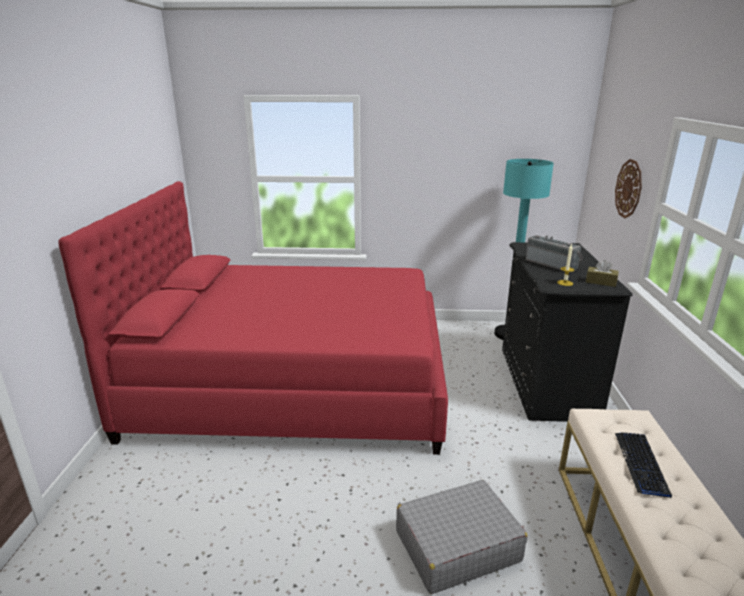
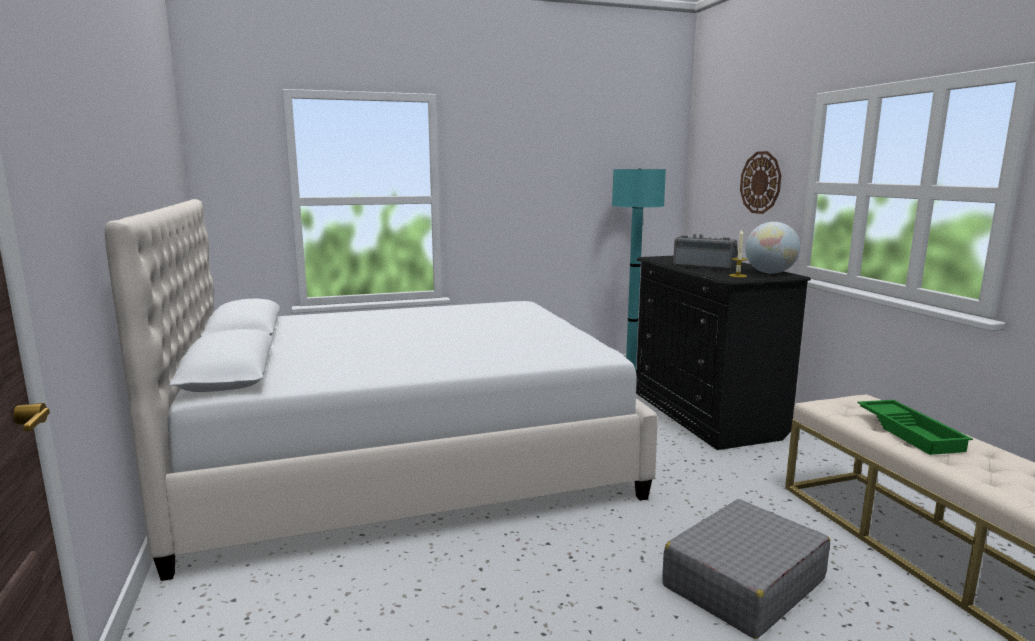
camera: 20 degrees left, 10 degrees down
red bed [58,181,448,455] -> white bed [105,199,658,581]
brown tissue box [586,260,619,287] -> globe [745,222,800,274]
keyboard [615,432,672,498] -> green tray [857,400,973,455]

